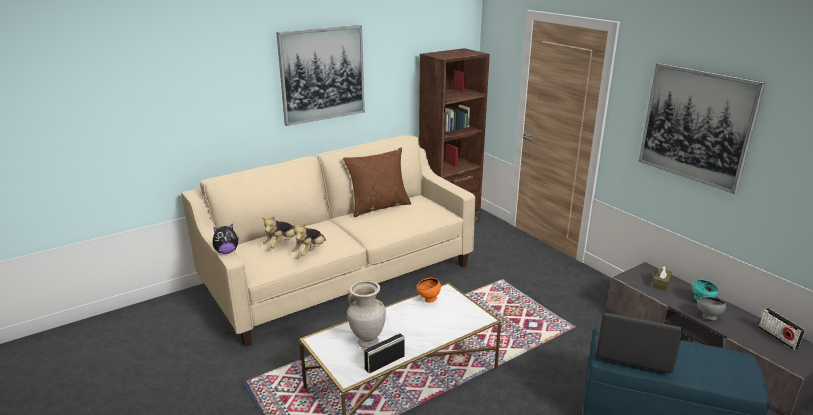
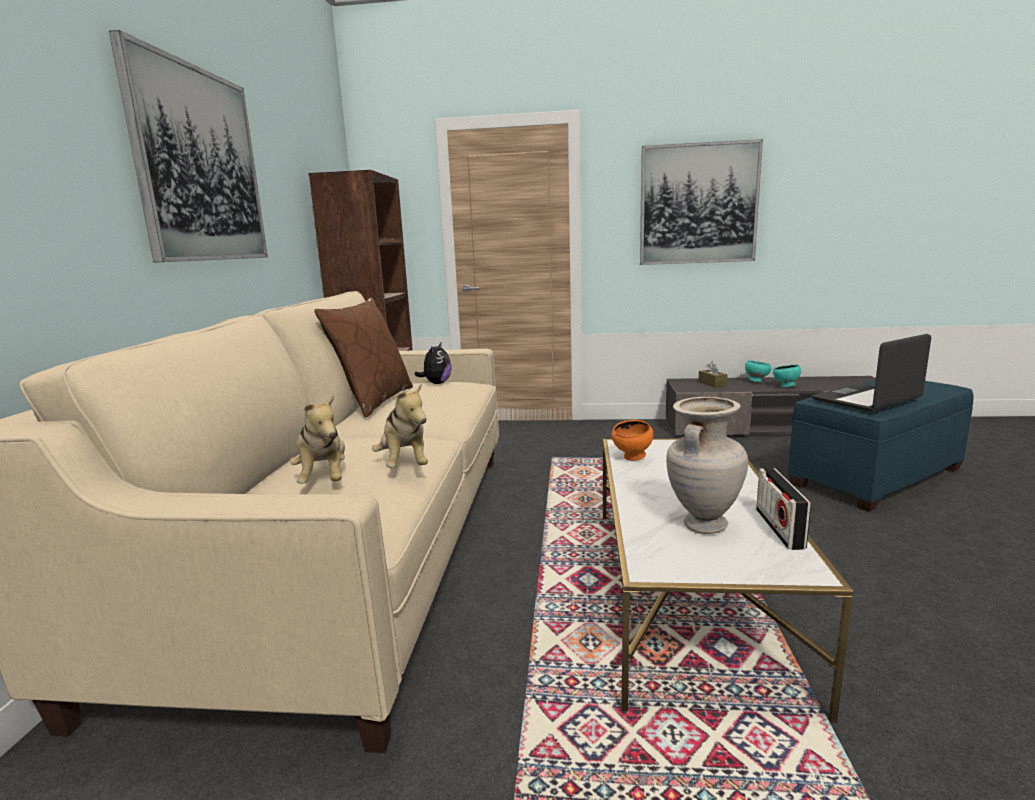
camera: 50 degrees left, 10 degrees down
plush toy [213,224,239,254] -> plush toy moved to [415,343,451,384]
grey bowl [698,296,726,320] -> turquoise bowl [773,365,801,387]
radio [758,308,805,350] -> none

